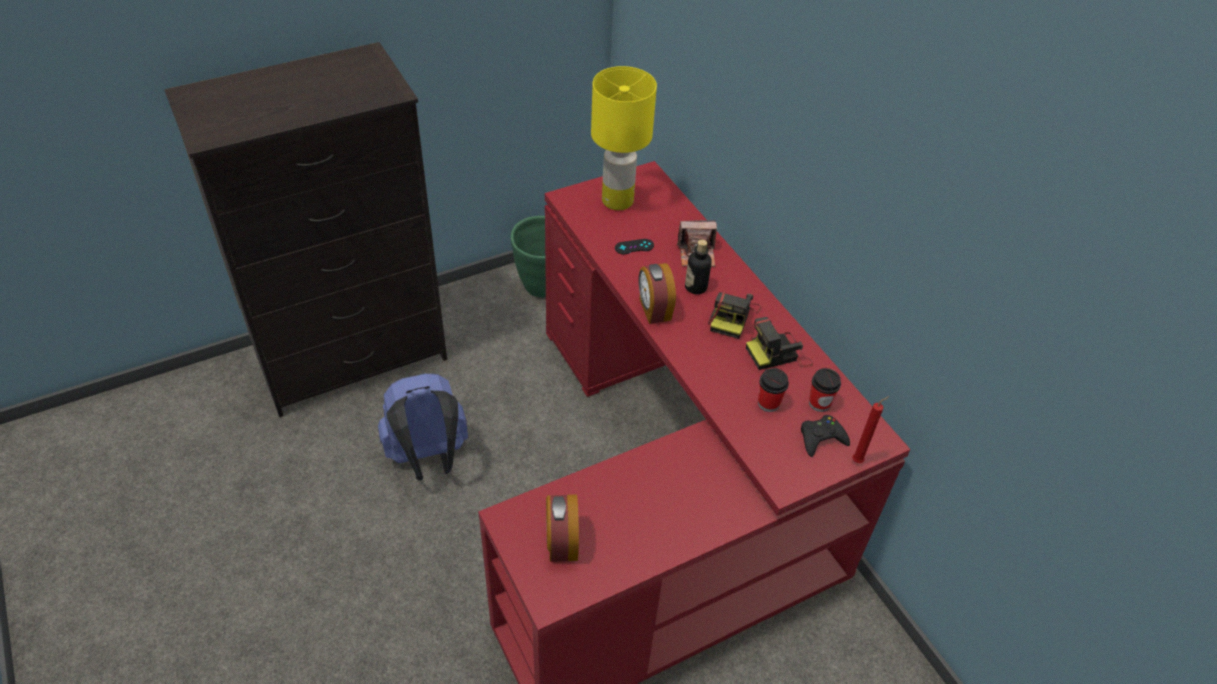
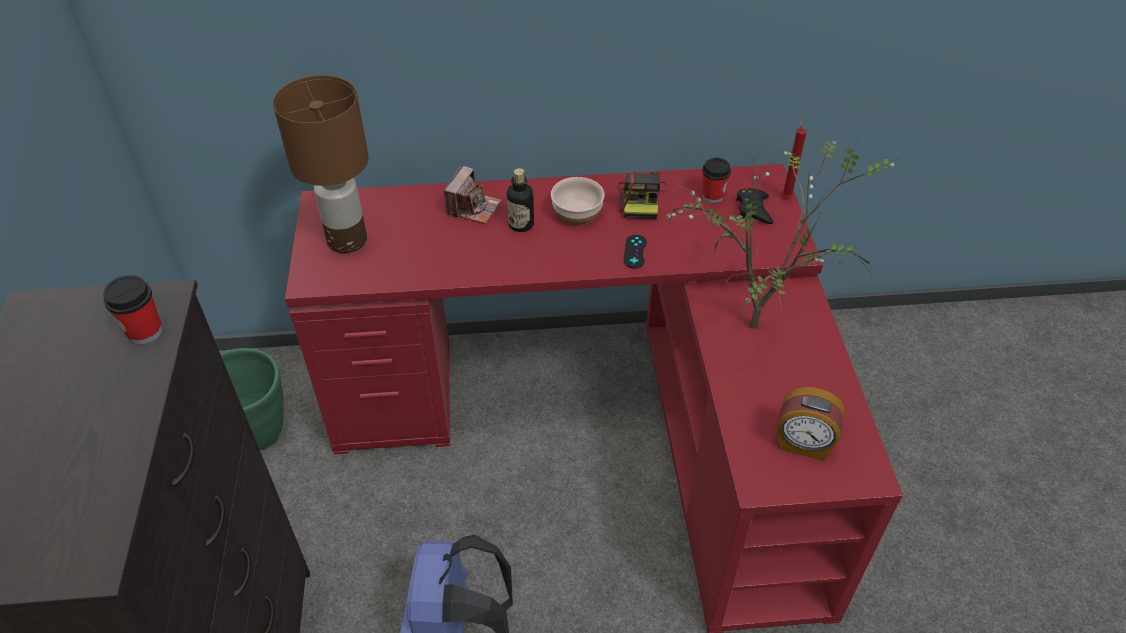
camera: 65 degrees left, 0 degrees up
yellow table lamp [591,66,657,210] -> brown table lamp [273,75,369,253]
black game controller [615,239,654,255] -> black game controller moved to [623,235,647,269]
alarm clock [639,263,676,324] -> none
camera [708,292,761,339] -> bowl [551,177,605,226]
cup [758,368,789,412] -> cup moved to [103,275,162,345]
none -> potted plant [664,133,898,332]

